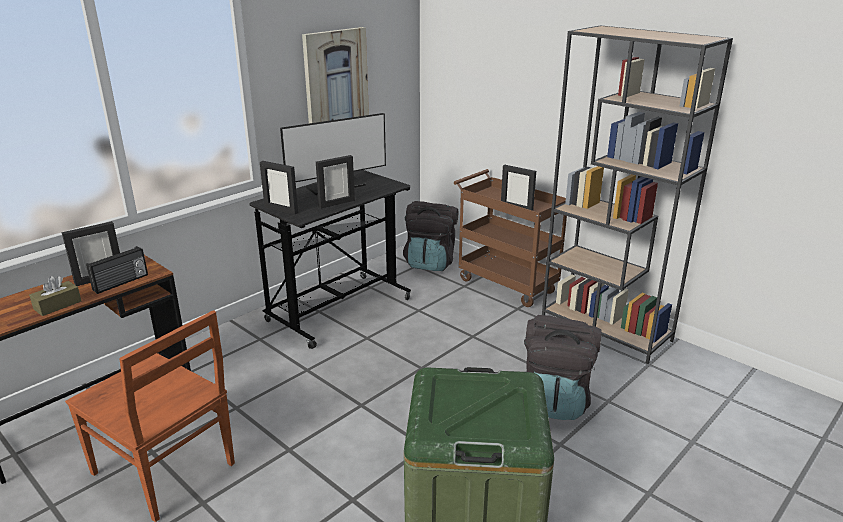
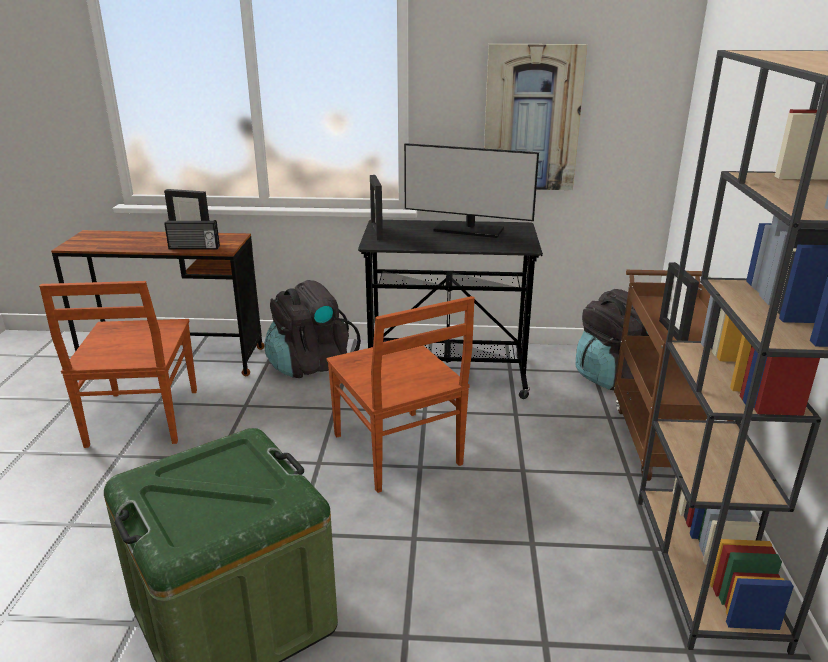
camera: 50 degrees right, 0 degrees up
brown tissue box [29,276,81,316] -> none
picture frame [316,155,355,208] -> none
black backpack [524,315,602,420] -> black backpack moved to [264,280,361,378]
none -> brown chair [326,296,475,493]

